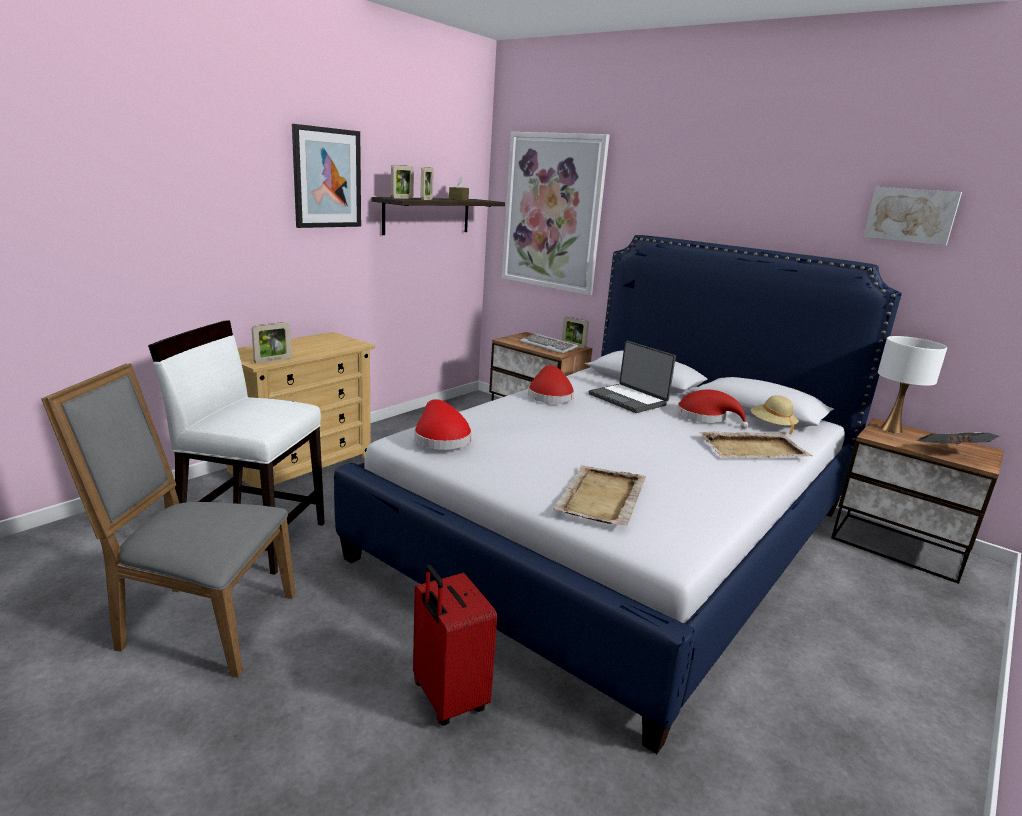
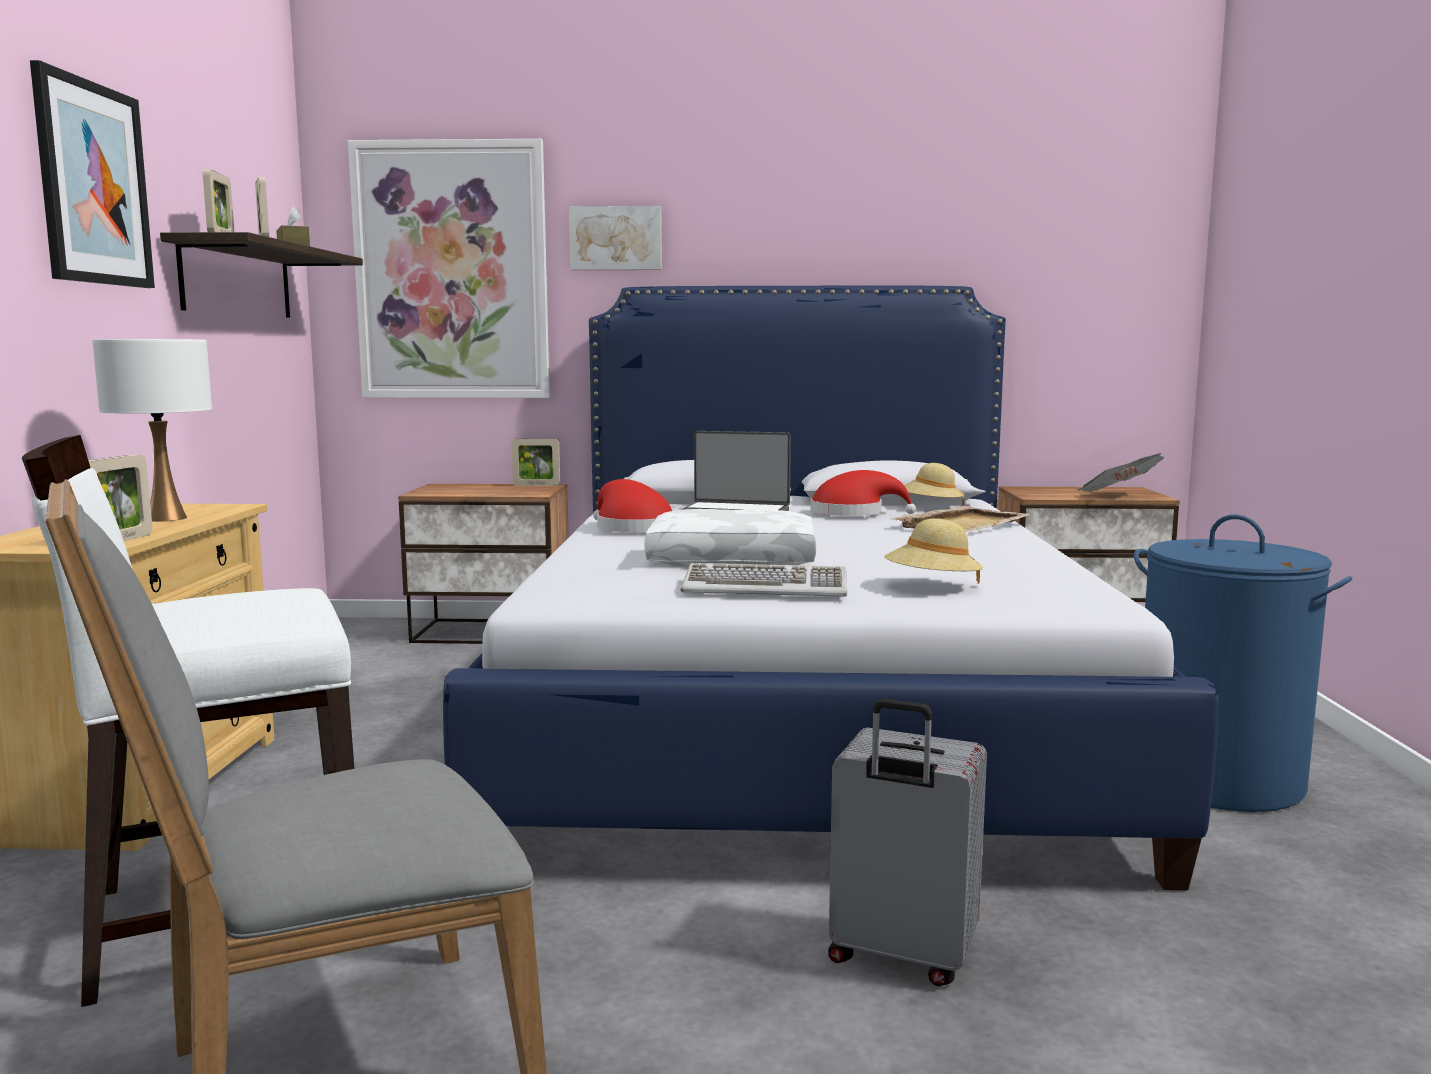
camera: 35 degrees left, 10 degrees down
red suitcase [413,565,497,726] -> grey suitcase [828,699,987,987]
red hat [414,399,472,450] -> none
keyboard [519,334,578,354] -> keyboard moved to [680,563,847,597]
beige tray [553,465,646,526] -> beige hat [884,518,983,584]
picture [863,187,962,245] -> picture moved to [569,206,662,270]
white table lamp [878,336,947,433] -> white table lamp moved to [92,339,212,522]
none -> white pillow [644,509,816,566]
none -> blue laundry basket [1134,514,1352,812]

